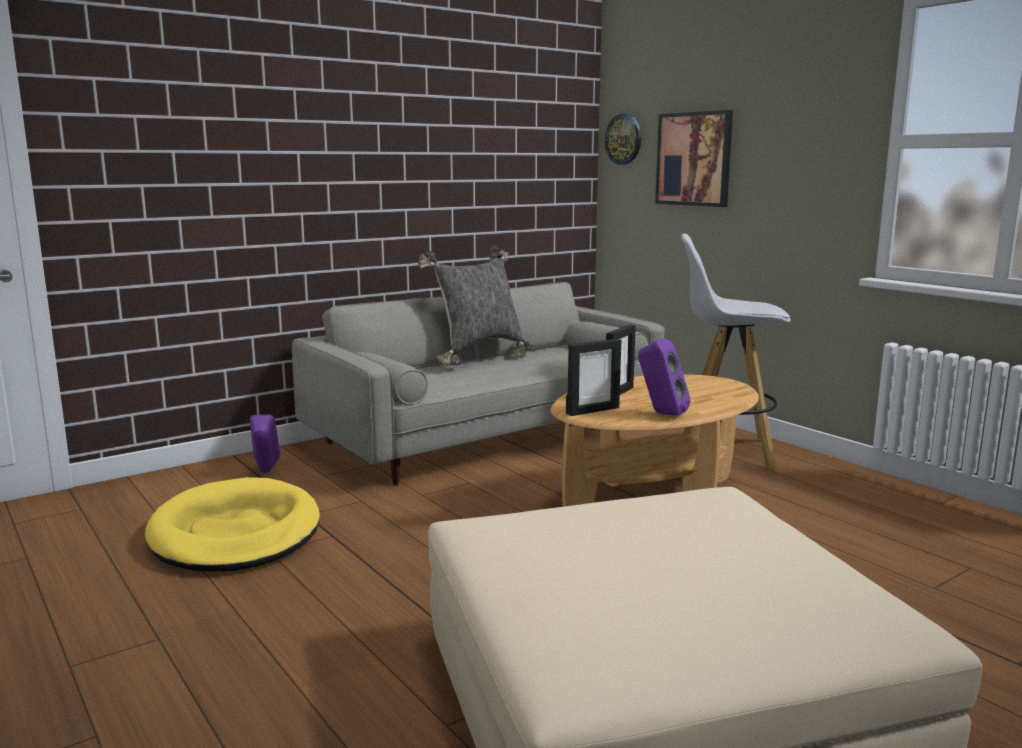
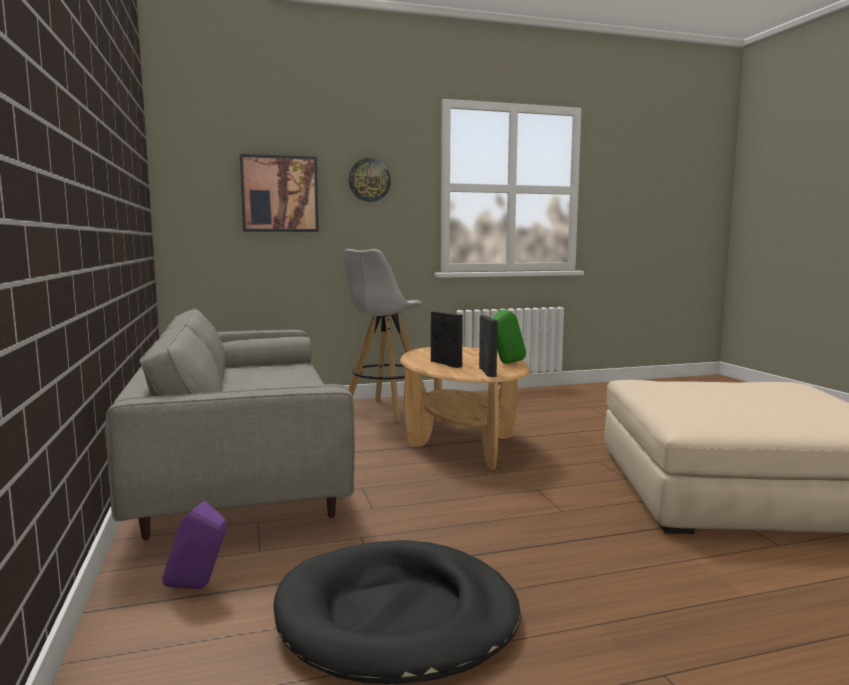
camera: 70 degrees left, 5 degrees down
yellow dog bed [145,477,320,572] -> black dog bed [273,540,521,684]
pillow [418,245,532,366] -> none
wall clock [605,114,642,165] -> wall clock moved to [349,158,391,202]
purple speaker [638,338,691,416] -> green speaker [493,310,526,364]

